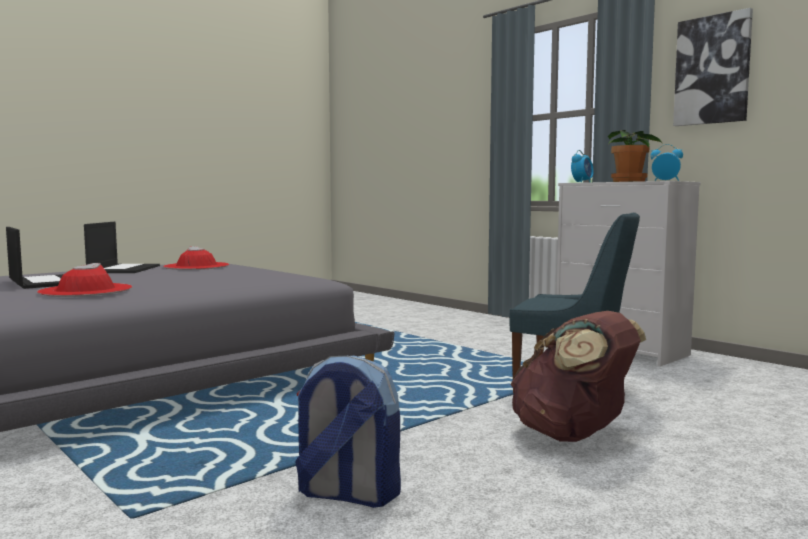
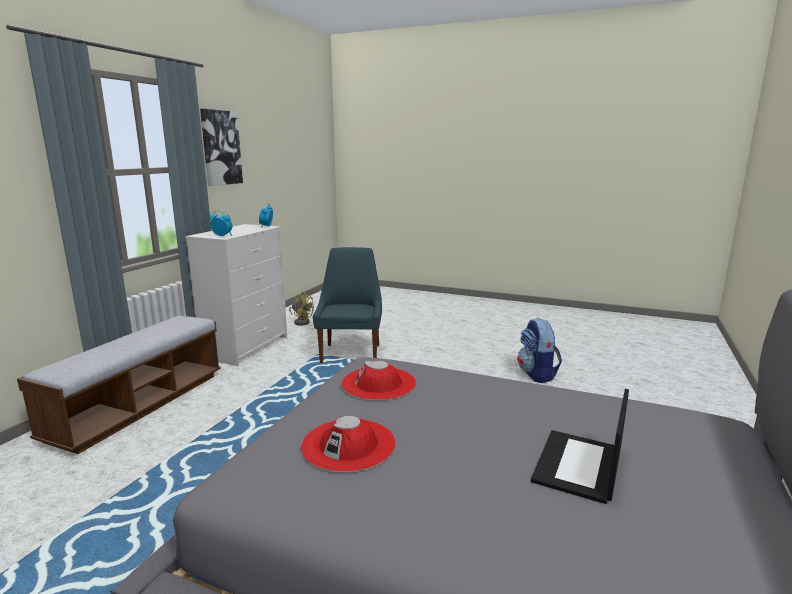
camera: 115 degrees left, 10 degrees up
red hat [37,263,133,297] -> red hat moved to [341,361,416,400]
laptop [84,222,160,273] -> none
brown backpack [510,311,646,442] -> none
potted plant [608,130,664,182] -> none
none -> bench [17,316,221,454]
none -> yellow fan [289,291,314,326]

